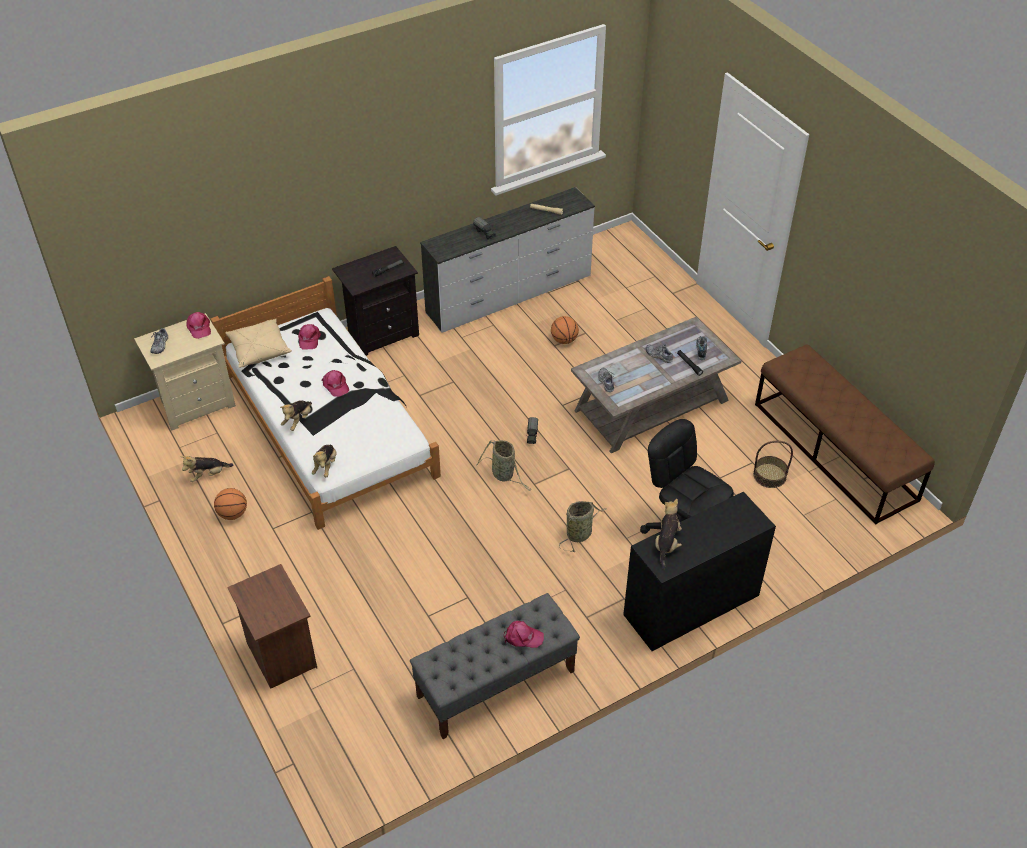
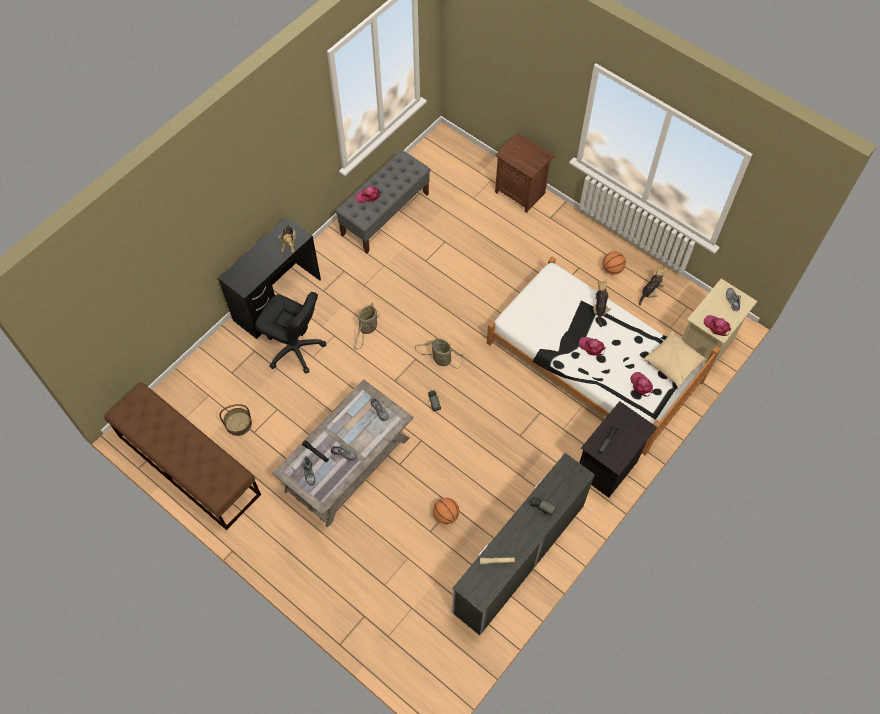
camera: 160 degrees right, 15 degrees up
plush toy [312,445,337,477] -> none

